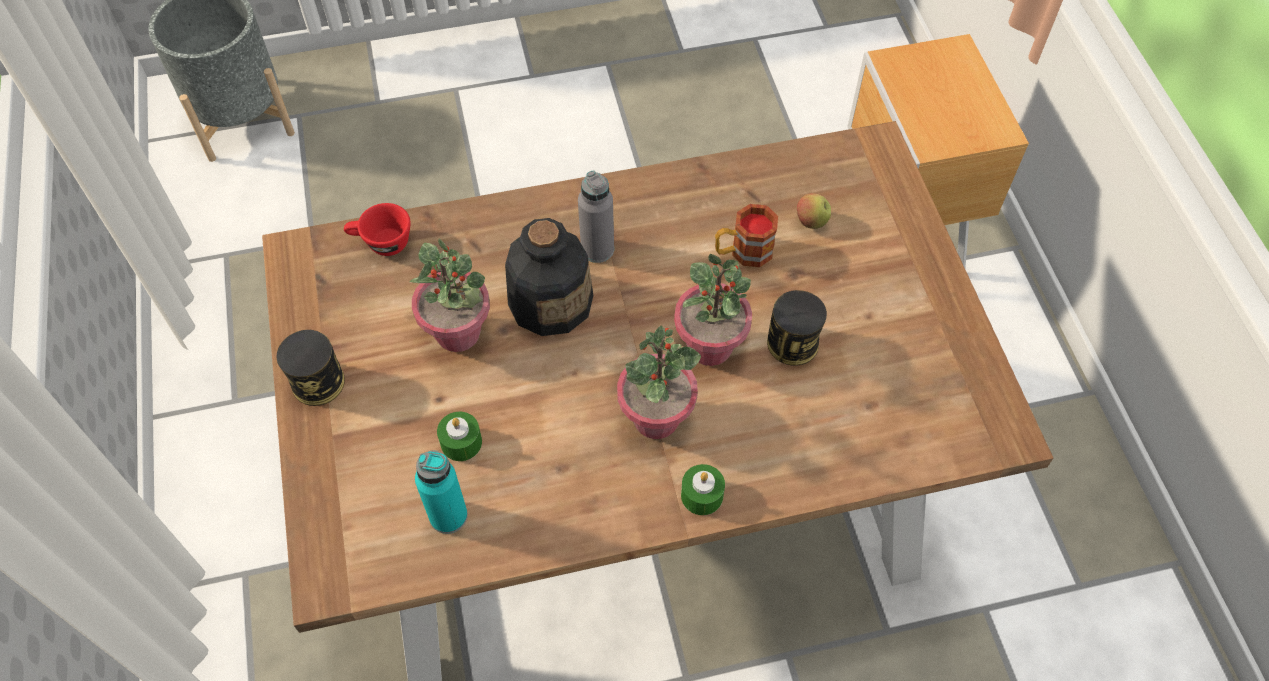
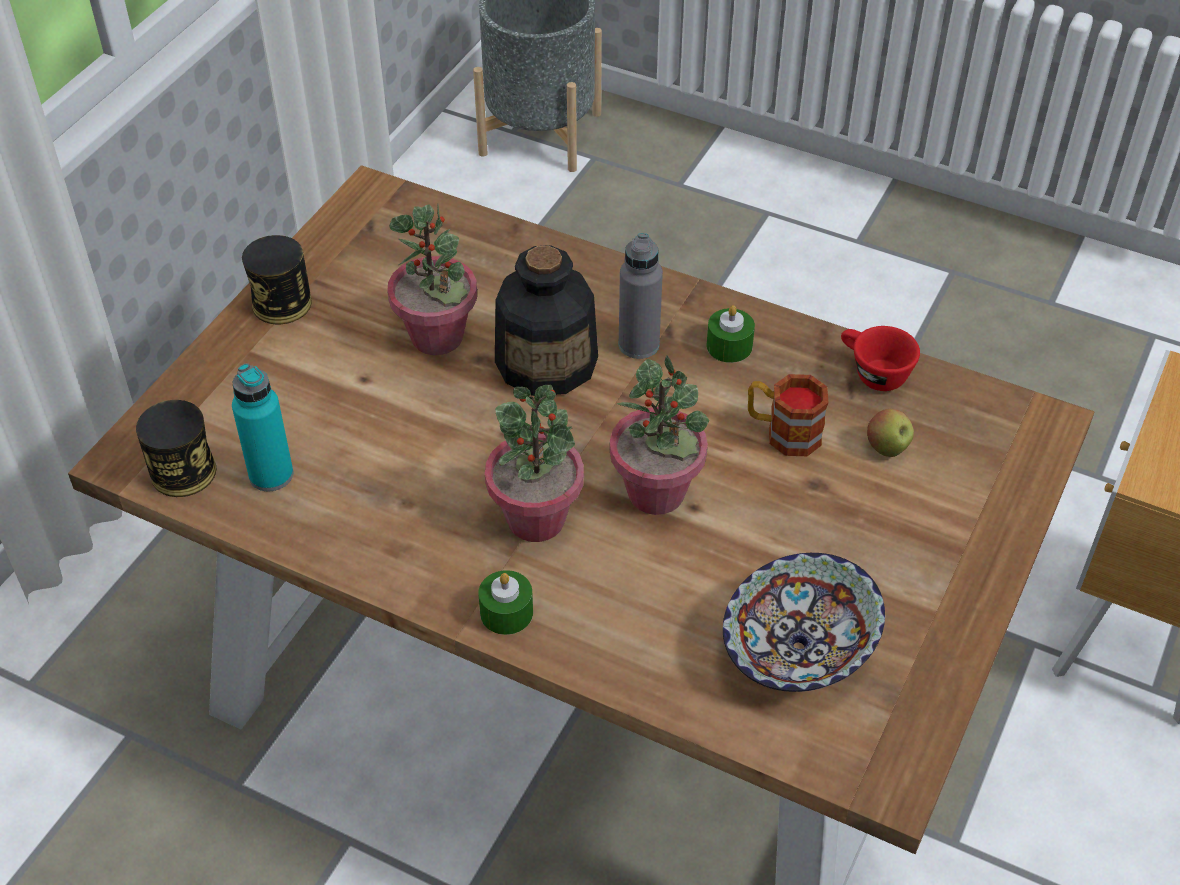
camera: 40 degrees right, 10 degrees down
red cup [344,203,411,256] -> red cup moved to [841,326,920,391]
green candle [437,412,482,461] -> green candle moved to [707,305,755,363]
can [767,290,827,366] -> can moved to [136,400,216,497]
none -> bowl [723,553,885,692]

